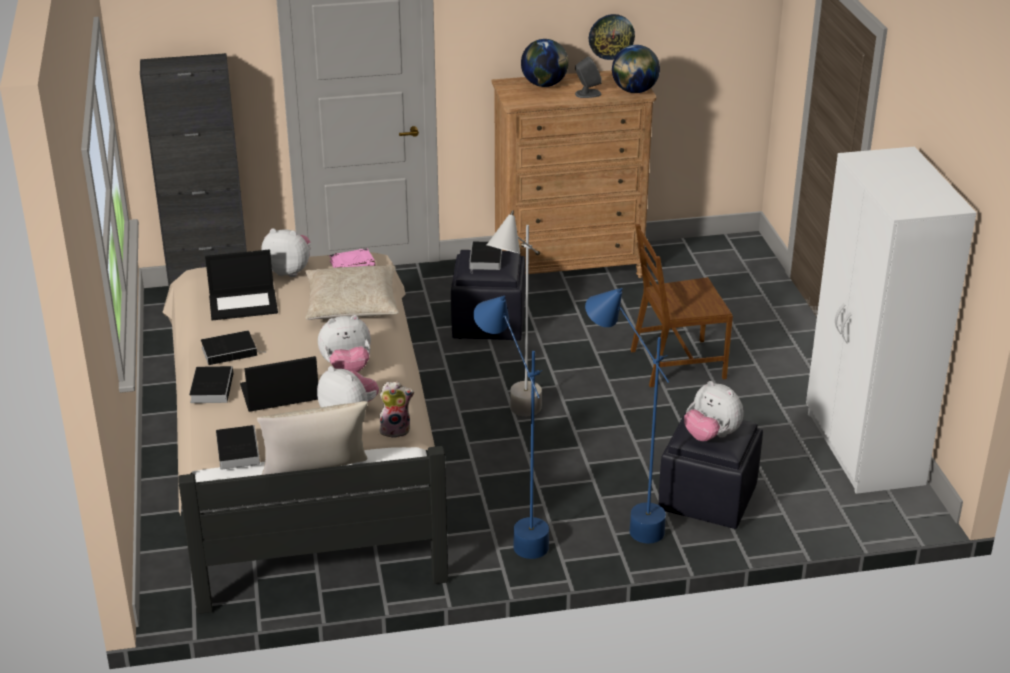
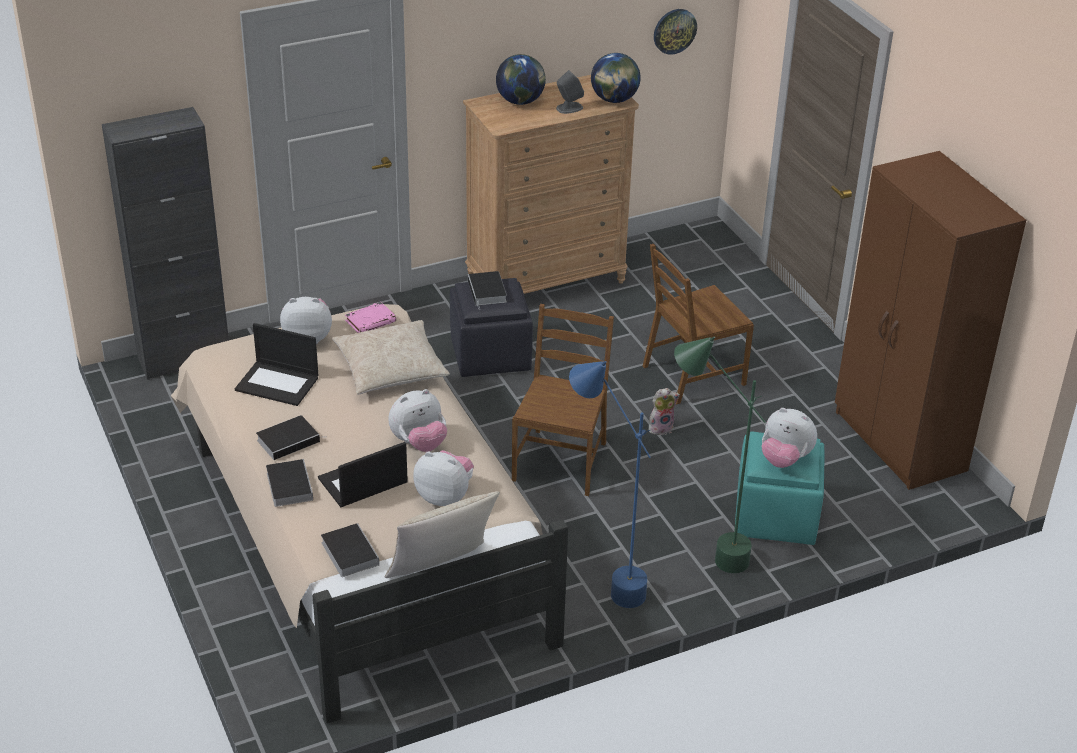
camera: 15 degrees left, 5 degrees up
laptop [205,249,278,320] -> laptop turned 45 degrees clockwise [235,323,318,406]
plush toy [379,381,414,438] -> plush toy moved to [649,388,680,435]
grey floor lamp [487,210,542,416] -> brown chair [512,304,614,496]
blue floor lamp [585,287,669,544] -> green floor lamp [674,337,765,573]
wall clock [589,14,635,60] -> wall clock moved to [654,9,697,55]
black ottoman [659,412,763,529] -> turquoise ottoman [735,431,825,545]
white wardrobe [806,147,976,494] -> brown wardrobe [835,151,1026,490]

